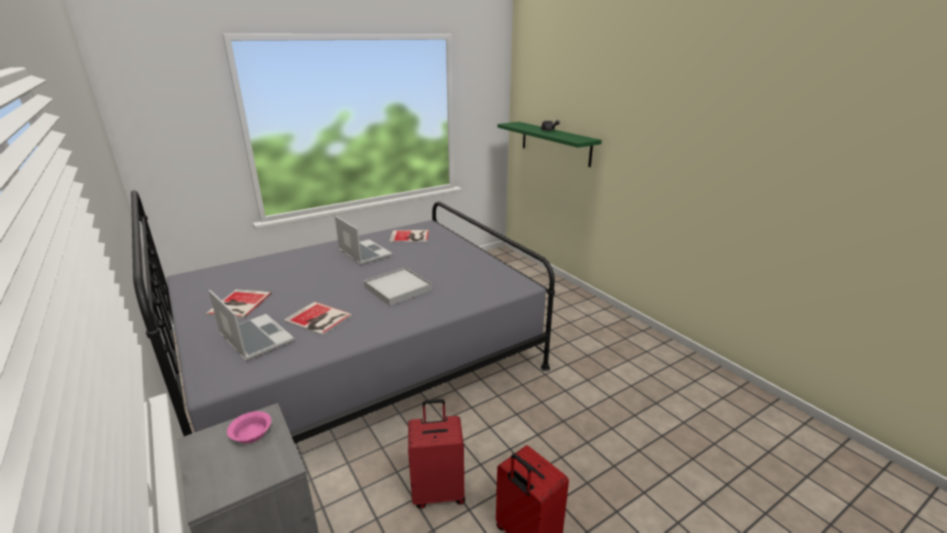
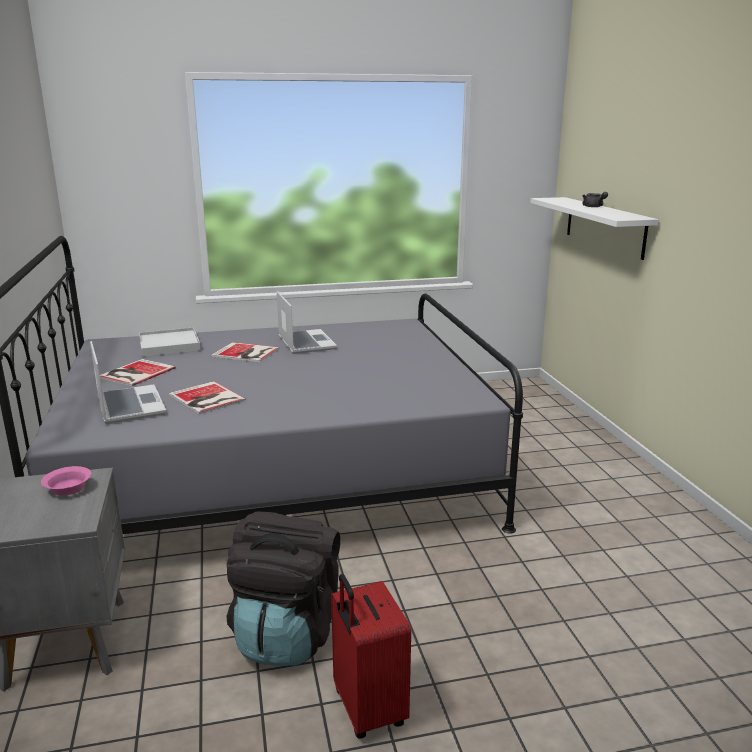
camera: 20 degrees right, 5 degrees down
white tray [364,267,432,306] -> white tray moved to [139,328,201,357]
book [389,230,429,243] -> book moved to [211,342,279,362]
red suitcase [408,399,465,509] -> black backpack [226,512,340,666]
green shelf [498,122,602,167] -> white shelf [530,197,659,260]

